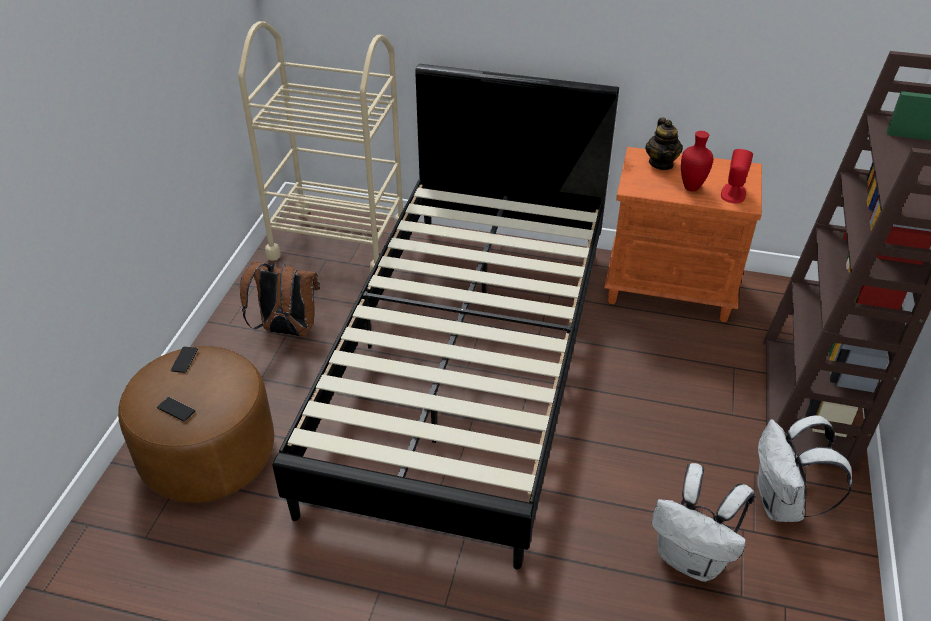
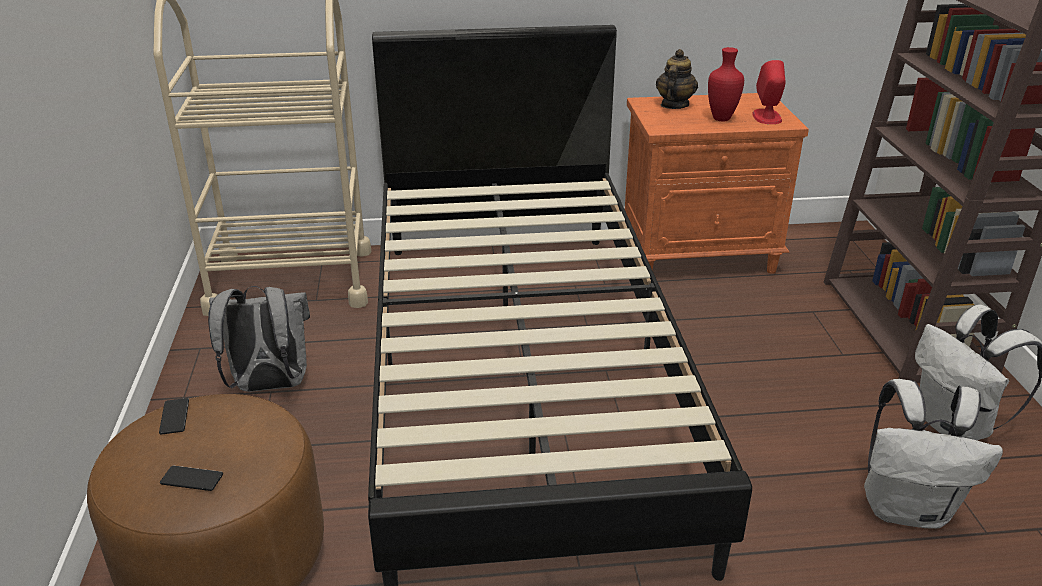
camera: 20 degrees left, 10 degrees down
brown backpack [240,261,320,336] -> grey backpack [208,286,310,392]
teapot [645,118,683,170] -> teapot turned 135 degrees counterclockwise [656,49,698,109]

